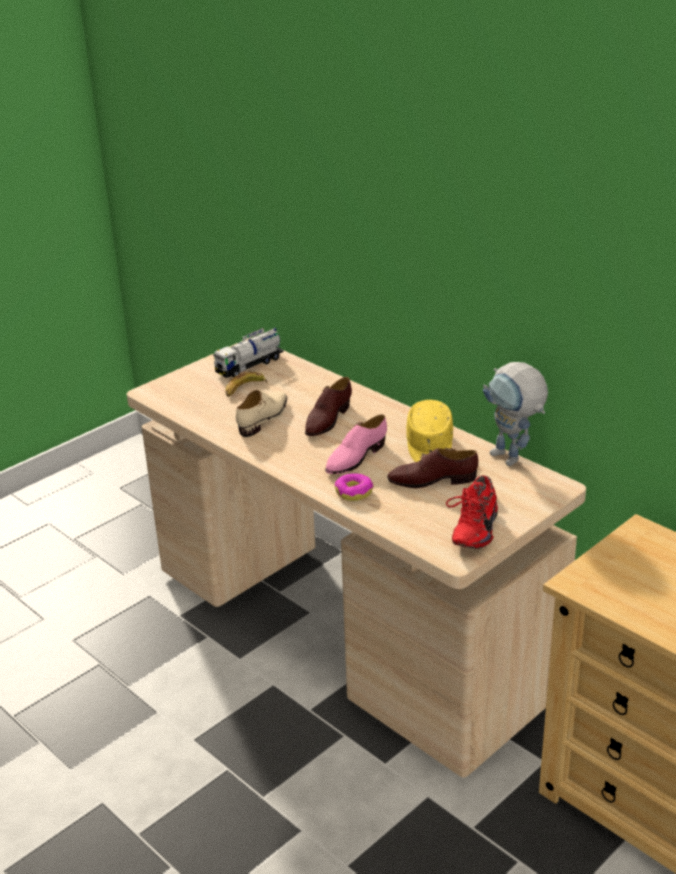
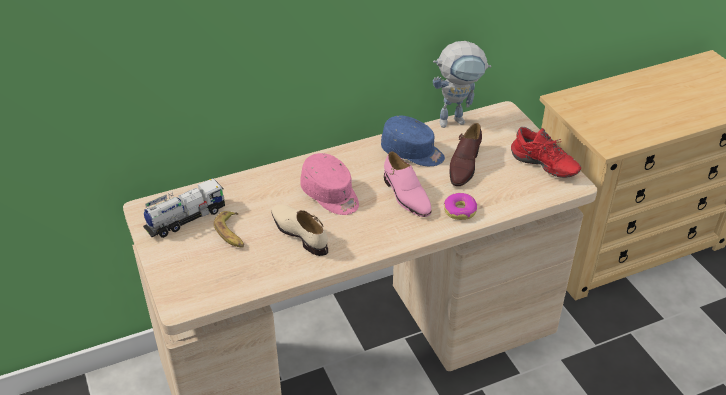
camera: 70 degrees left, 10 degrees up
toy truck [213,328,284,378] -> toy truck turned 105 degrees counterclockwise [143,179,225,238]
brown shoe [305,377,352,436] -> pink cap [300,153,359,215]
yellow cap [406,400,453,462] -> blue cap [381,116,445,166]

